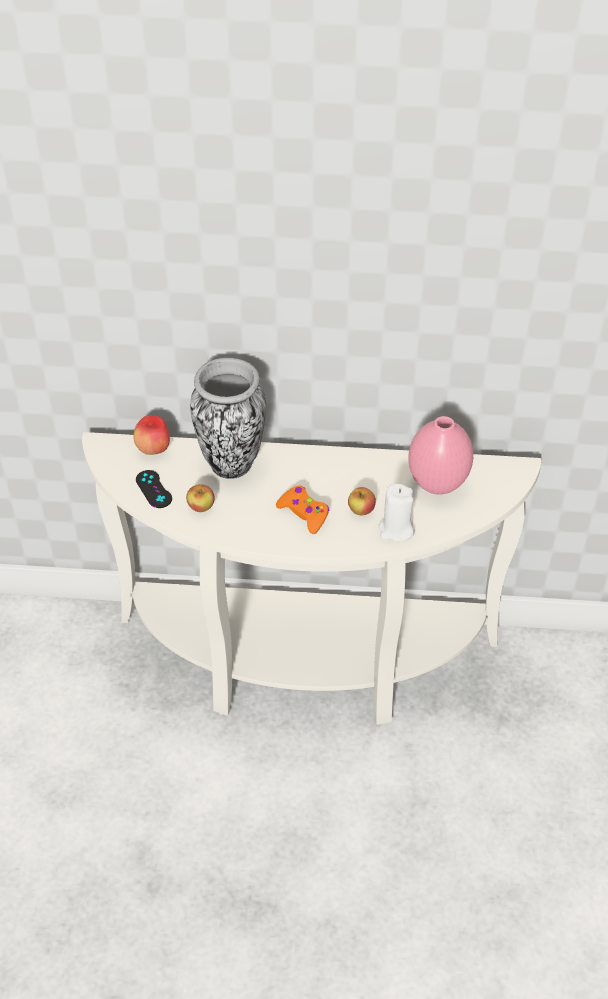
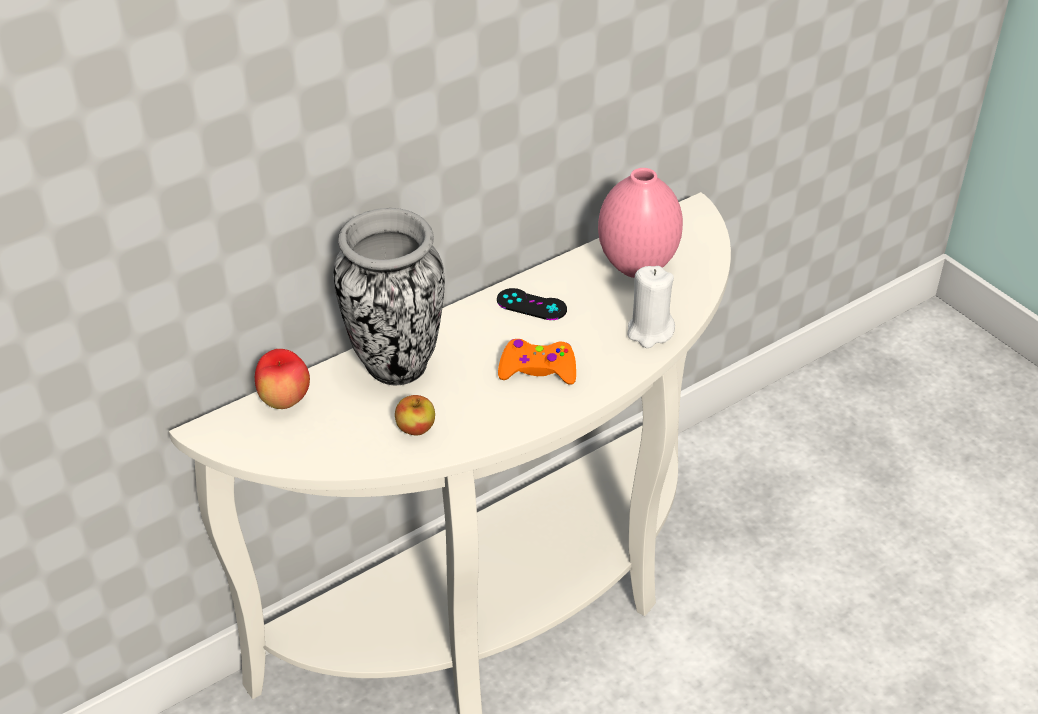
camera: 40 degrees left, 5 degrees down
black game controller [136,470,172,508] -> black game controller moved to [497,288,567,320]
apple [348,487,376,516] -> none

